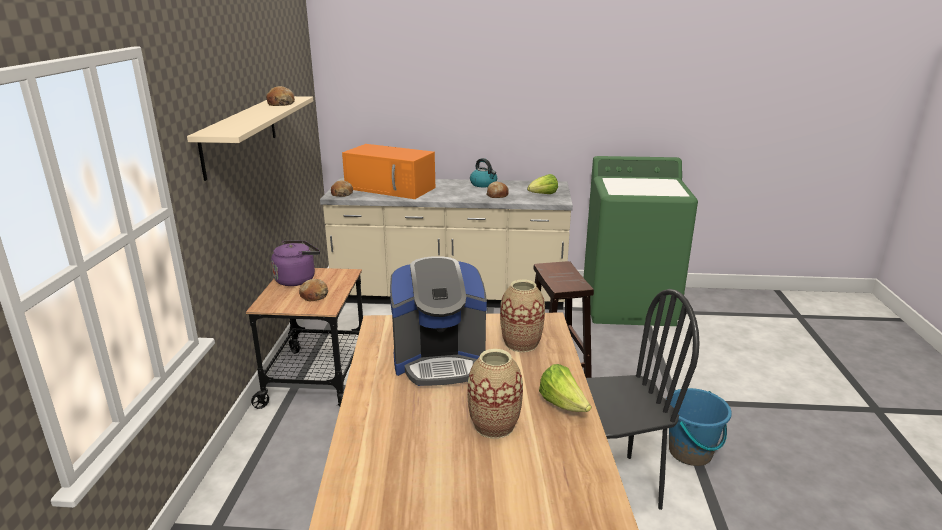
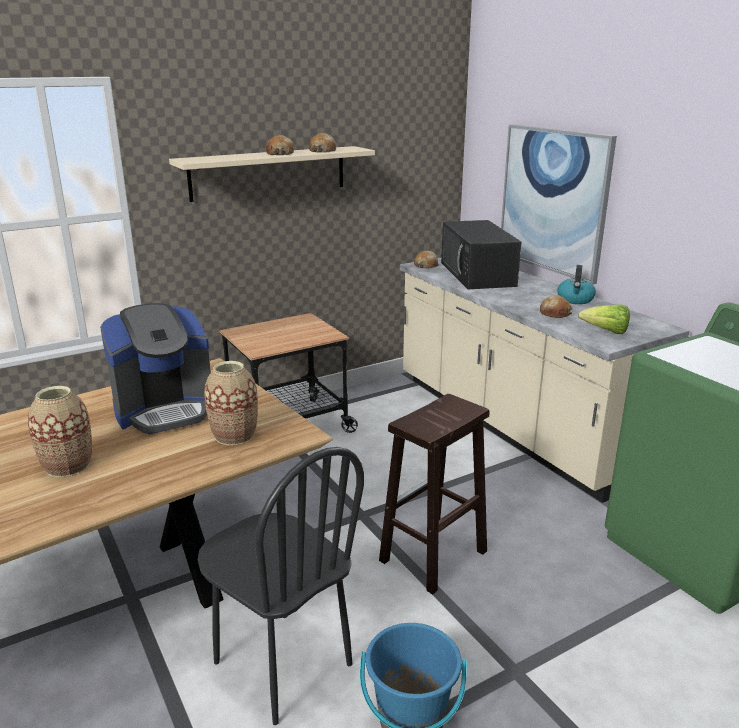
camera: 55 degrees right, 0 degrees up
purple kettle [271,240,320,286] -> none
bread [299,279,328,301] -> bread moved to [266,135,294,155]
orange microwave [342,144,435,199] -> black microwave [441,220,521,289]
coffee machine [390,256,487,386] -> coffee machine turned 75 degrees counterclockwise [100,303,211,434]
lettuce [539,364,591,412] -> none
none -> picture [501,124,617,284]

